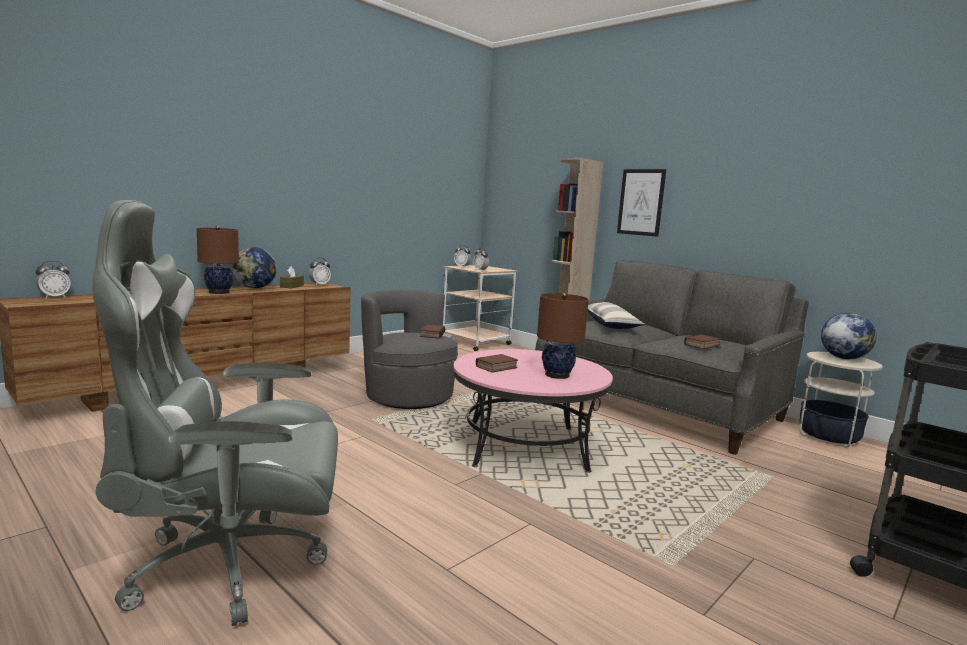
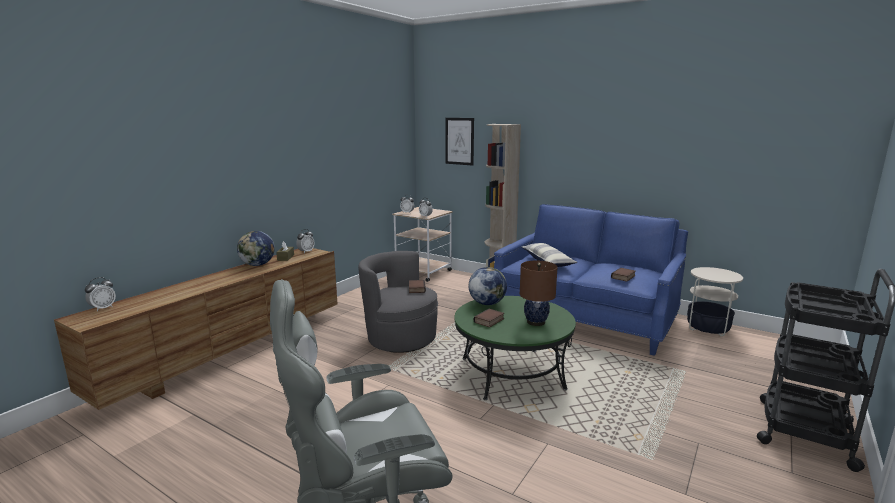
camera: 10 degrees left, 5 degrees up
brown table lamp [197,226,239,294] -> none
pink coffee table [454,349,613,473] -> green coffee table [455,296,576,400]
grey sofa [535,260,809,455] -> blue sofa [494,204,688,356]
picture [617,169,666,237] -> picture moved to [446,118,474,165]
globe [821,313,877,359] -> globe moved to [469,267,507,305]

